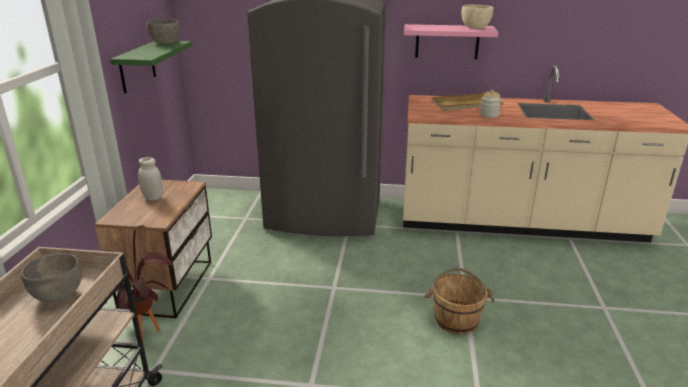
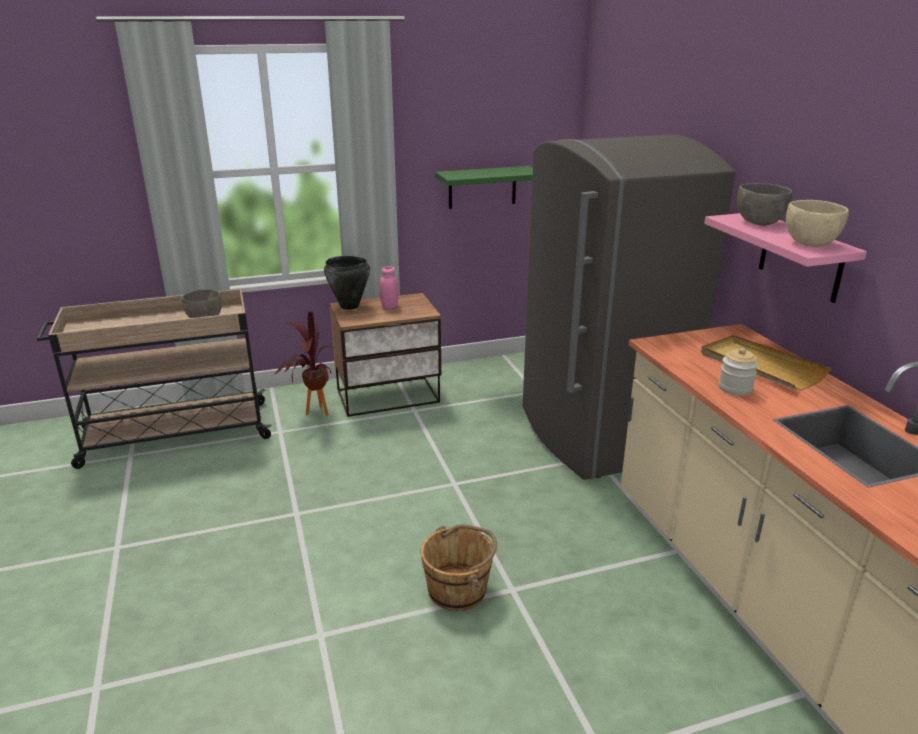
camera: 65 degrees right, 0 degrees up
white jar [138,157,163,200] -> pink jar [379,266,398,309]
grey bowl [146,19,180,44] -> grey bowl moved to [737,183,793,226]
none -> black cooking pot [324,256,370,310]

